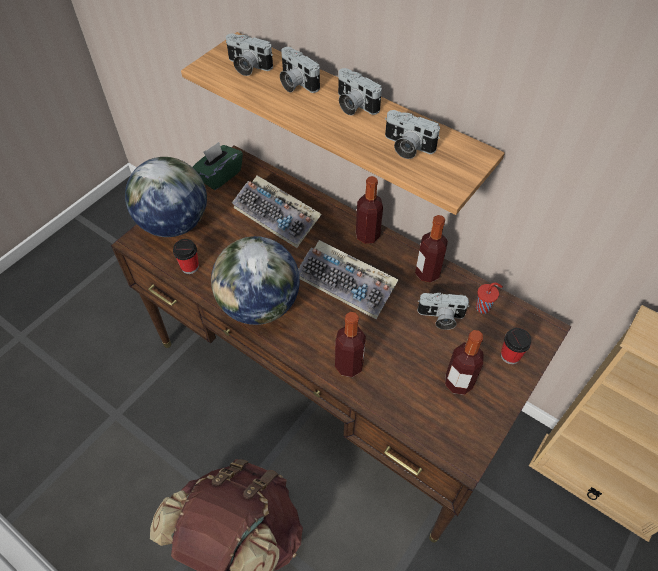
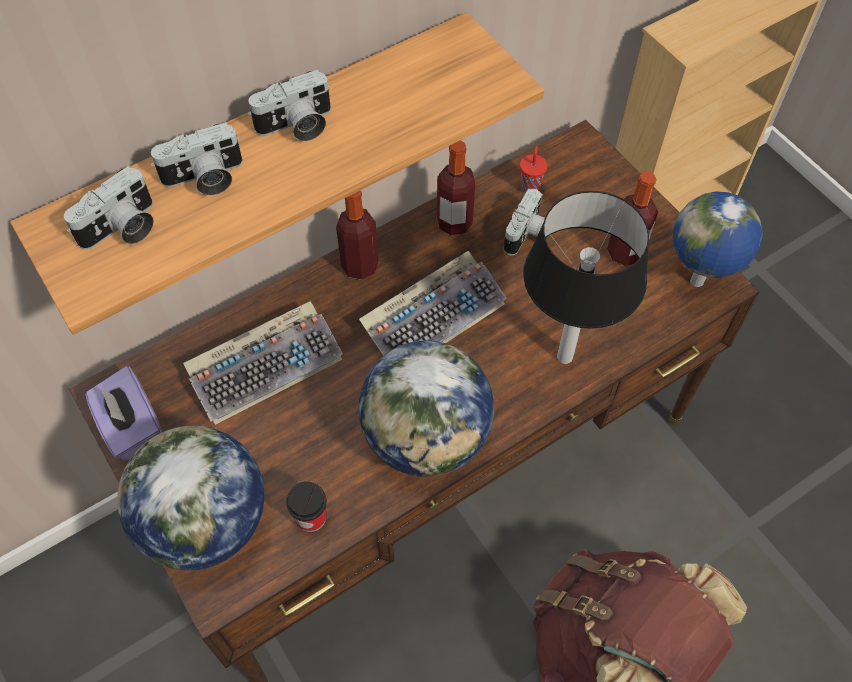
camera: 70 degrees left, 5 degrees up
green tissue box [193,142,243,190] -> purple tissue box [85,366,162,460]
bottle [335,312,366,377] -> table lamp [523,191,649,364]
camera [385,110,440,159] -> none
cup [501,328,531,364] -> none
none -> globe [673,192,762,287]

